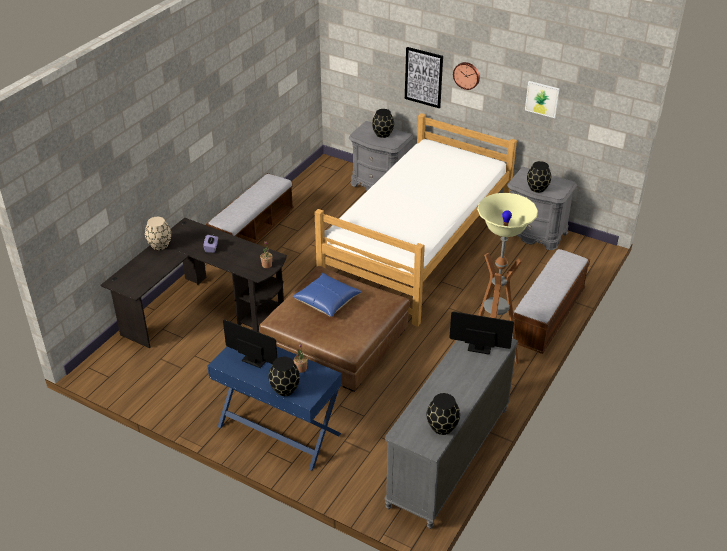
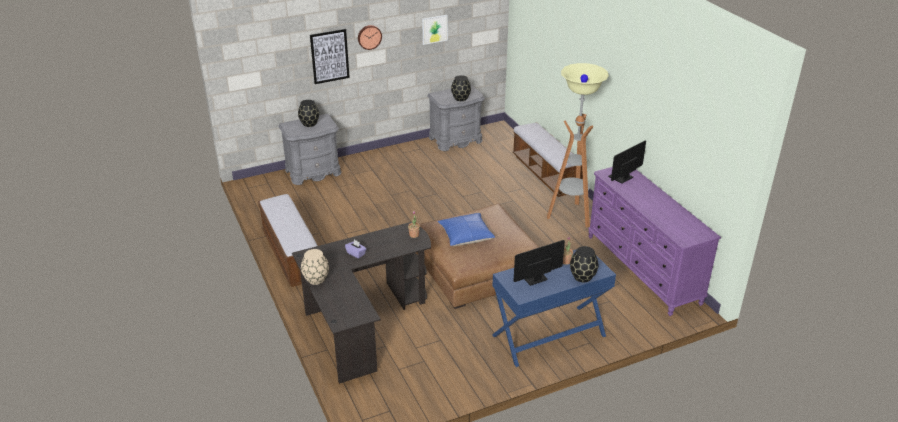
camera: 55 degrees left, 5 degrees down
bed [315,113,517,327] -> none
grey dresser [385,338,518,529] -> purple dresser [588,167,721,316]
black vase [427,393,460,435] -> none

